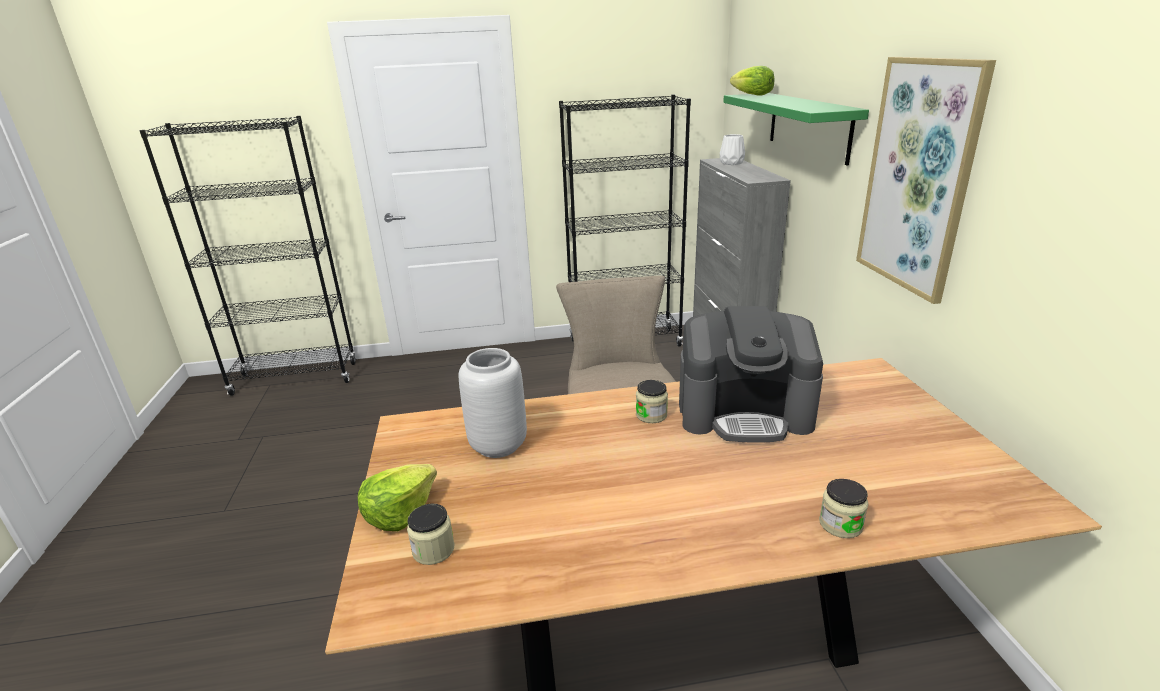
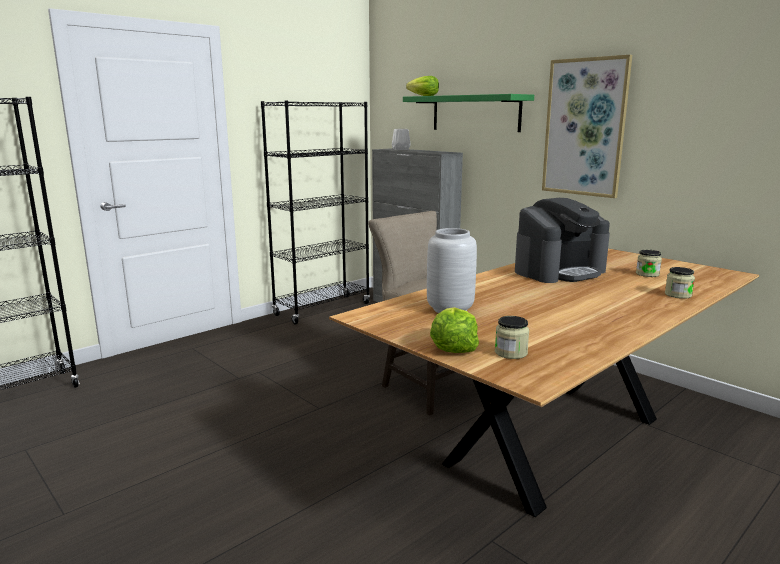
camera: 35 degrees left, 10 degrees down
jar [636,380,668,423] -> jar moved to [636,250,662,277]

